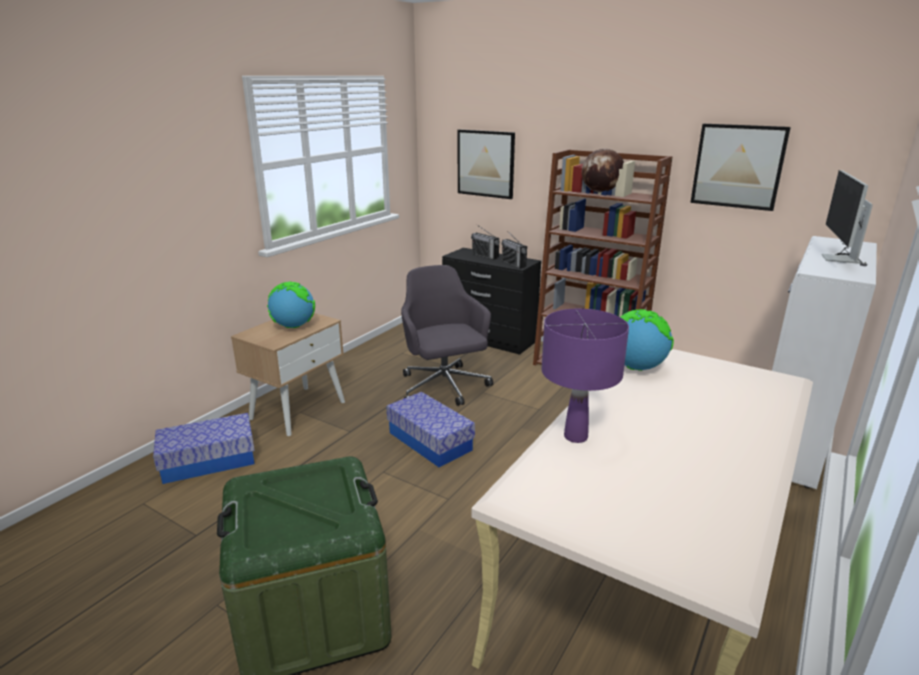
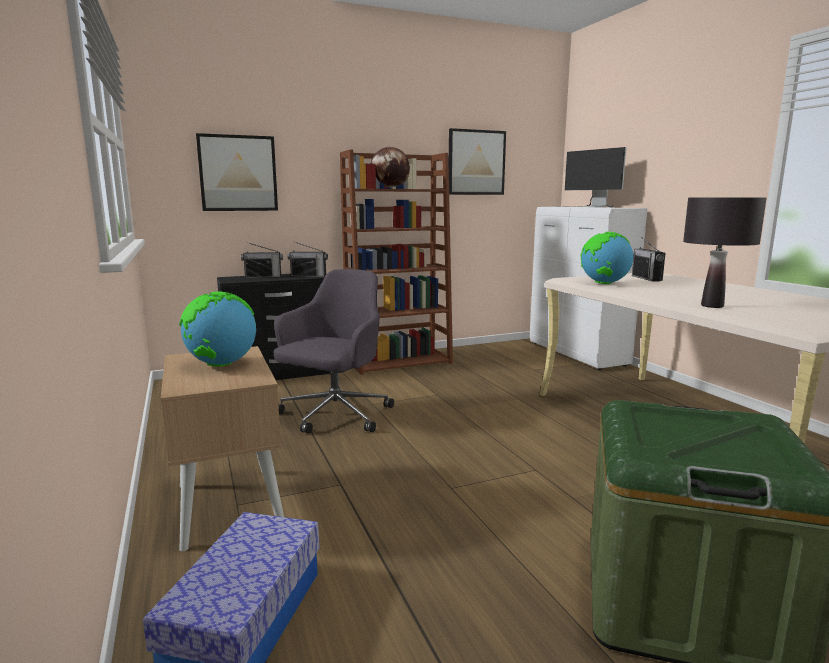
camera: 55 degrees left, 10 degrees down
storage box [386,392,475,467] -> none
grey office chair [401,265,493,406] -> grey office chair turned 105 degrees clockwise [274,269,394,434]
purple table lamp [542,308,629,443] -> black table lamp [683,197,767,308]
none -> radio [632,237,665,281]

